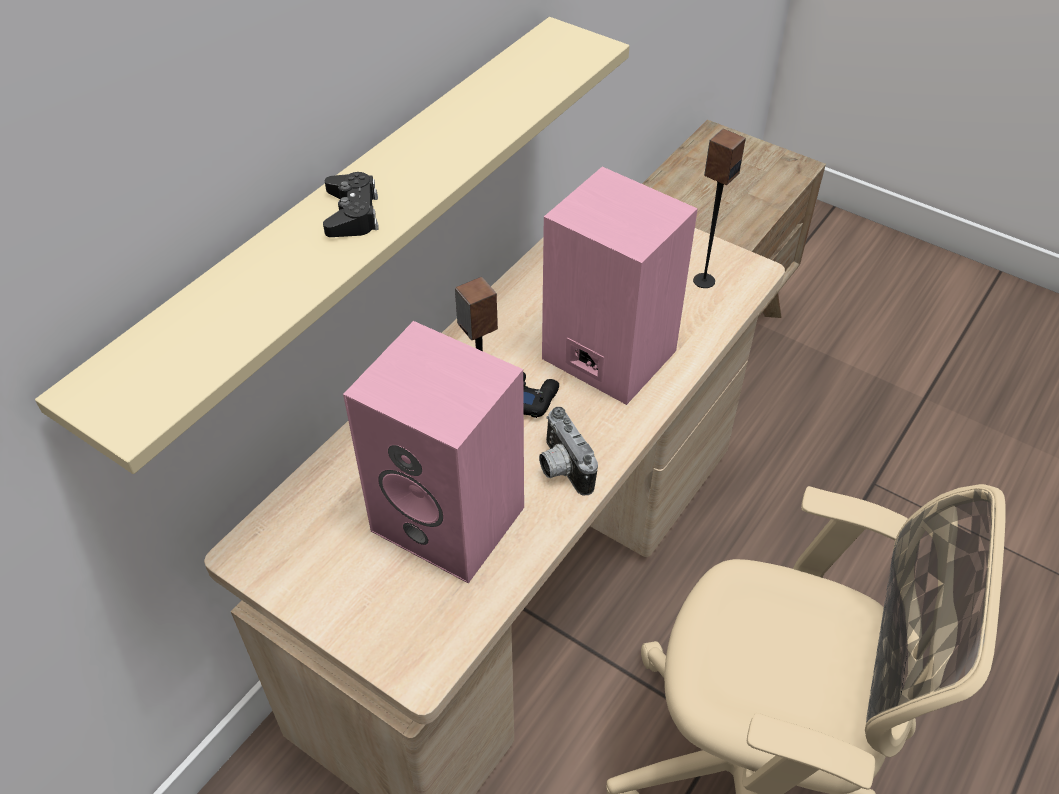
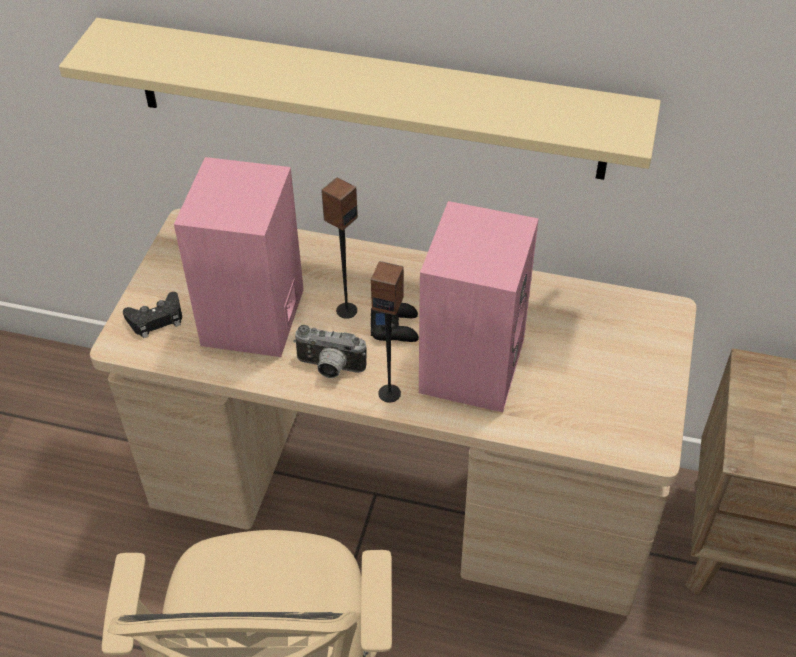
camera: 70 degrees right, 0 degrees up
black game controller [323,172,378,237] -> black game controller moved to [123,292,182,338]
camera [539,407,598,495] -> camera turned 120 degrees counterclockwise [293,325,367,378]
speaker [693,129,746,288] -> speaker moved to [371,261,404,403]

